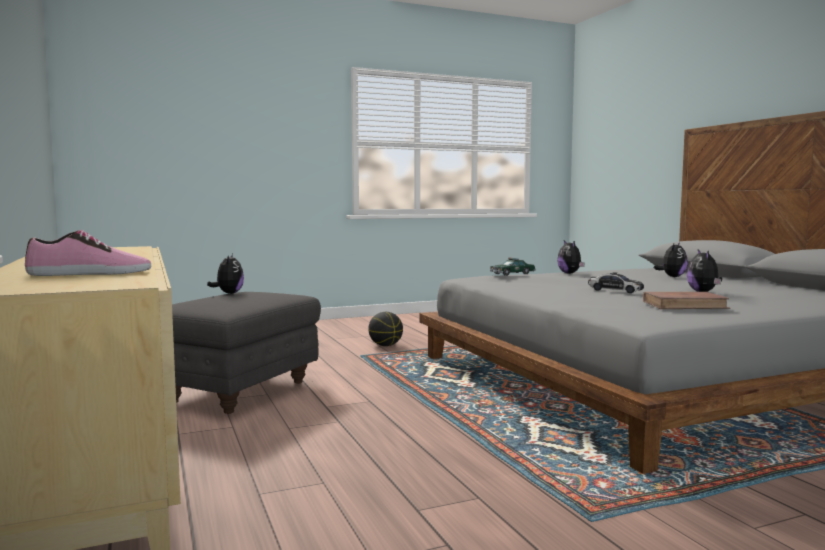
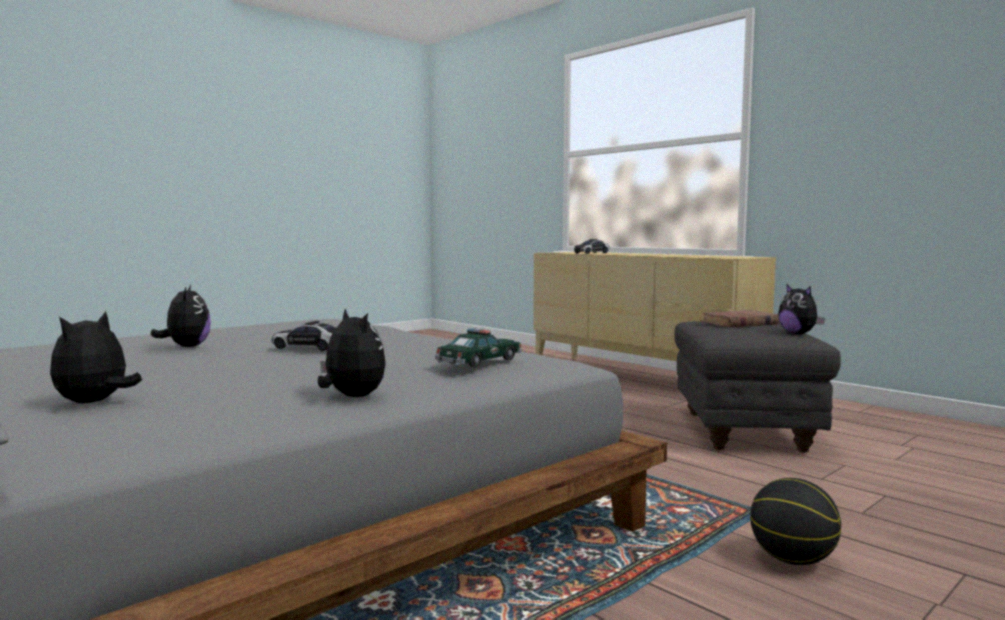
camera: 160 degrees right, 0 degrees up
shoe [25,230,151,276] -> toy car [574,239,610,254]
brown book [643,292,730,309] -> brown book moved to [701,310,780,327]

